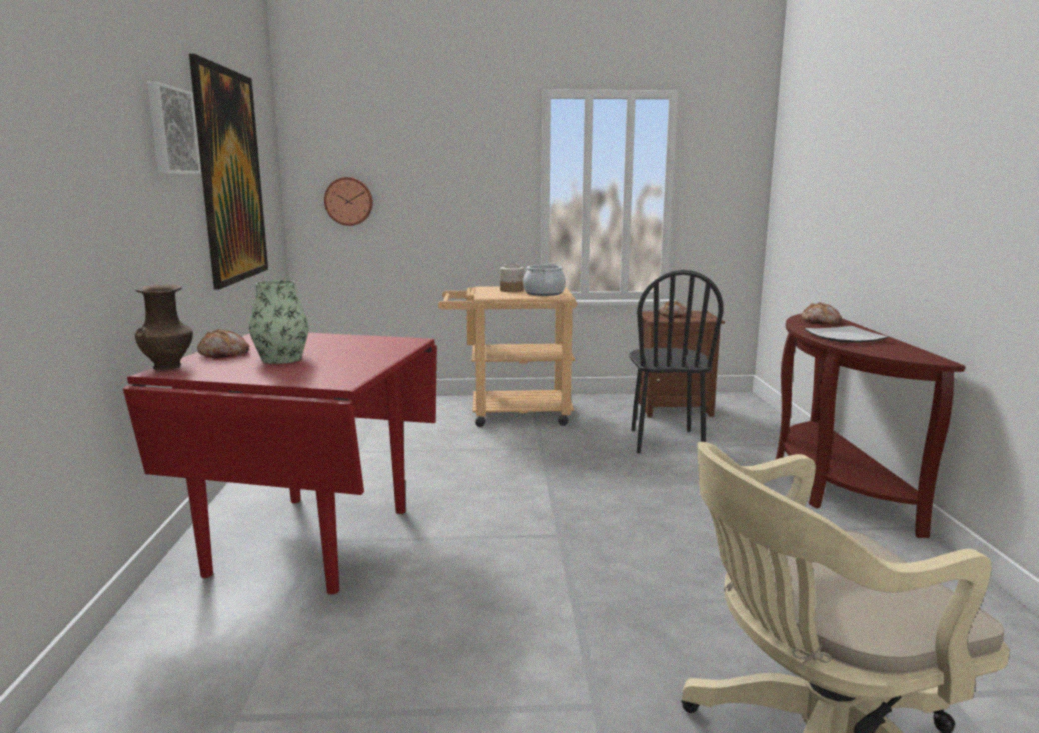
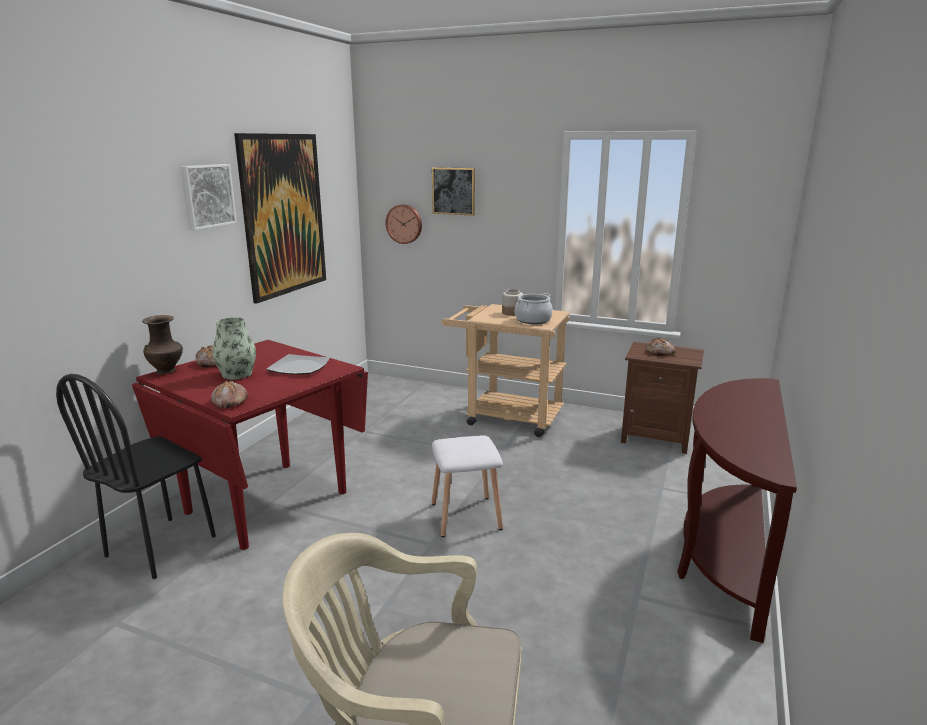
camera: 25 degrees right, 5 degrees up
black chair [629,270,724,454] -> black chair moved to [56,374,216,579]
bread [802,302,842,324] -> bread moved to [211,380,248,408]
plate [805,326,888,343] -> plate moved to [266,354,330,375]
none -> picture [432,167,475,216]
none -> white stool [432,435,503,537]

